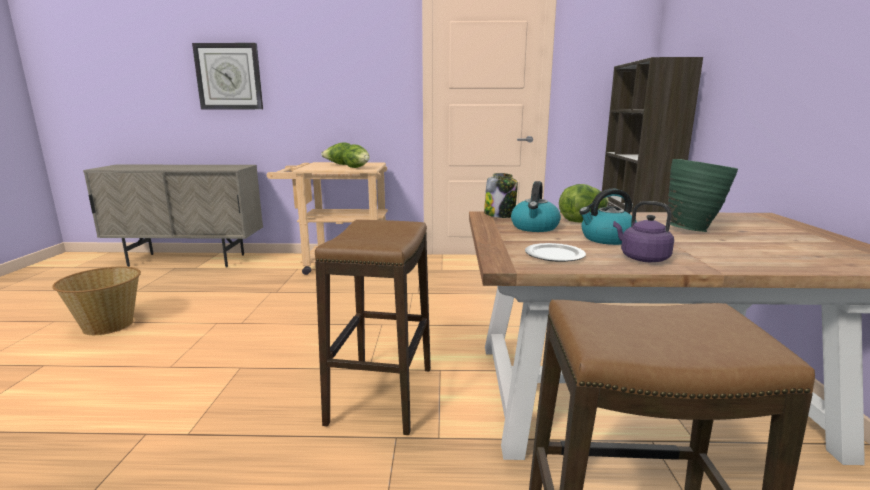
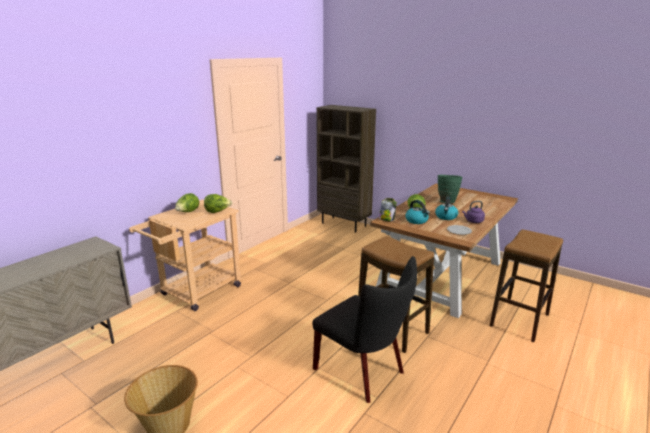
camera: 55 degrees left, 5 degrees up
wall clock [192,43,263,109] -> none
none -> black chair [312,256,417,403]

